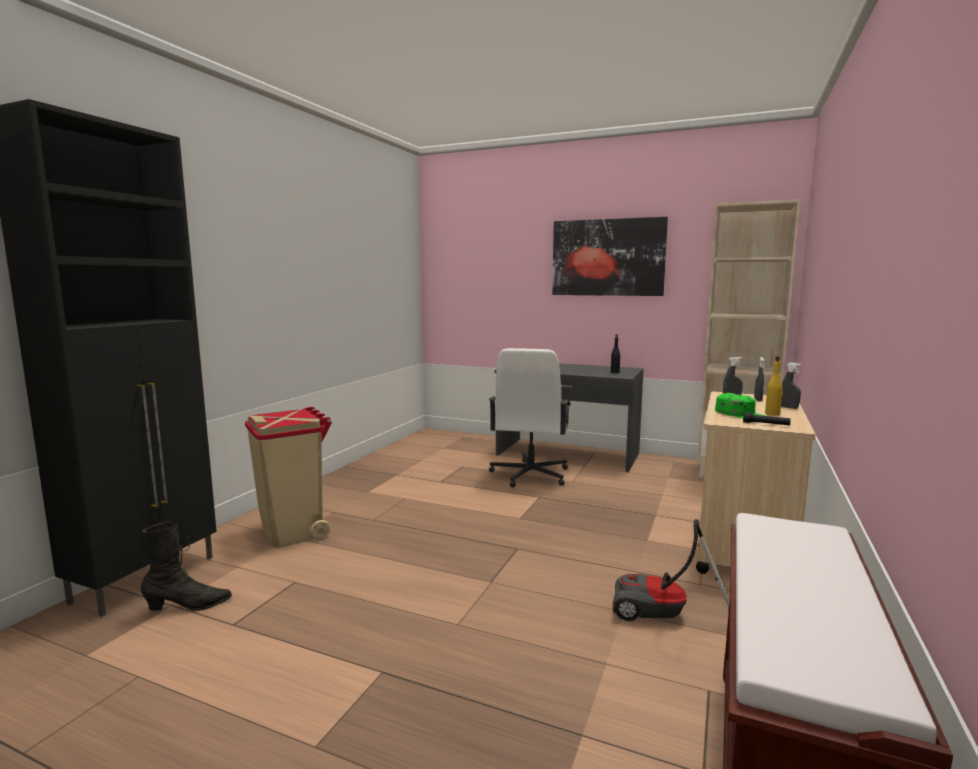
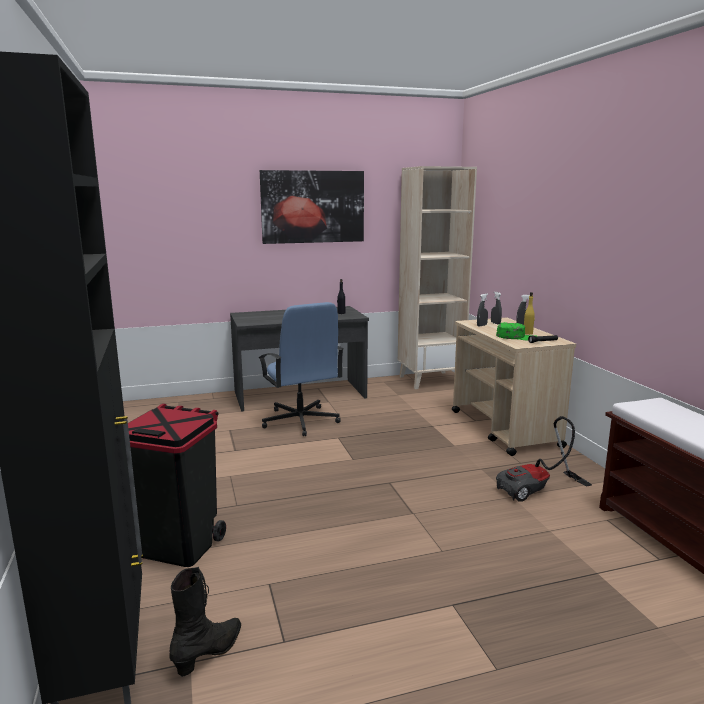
camera: 40 degrees left, 5 degrees up
beige trash can [245,407,332,548] -> black trash can [128,404,226,567]
white office chair [489,348,571,488] -> blue office chair [259,302,344,436]

